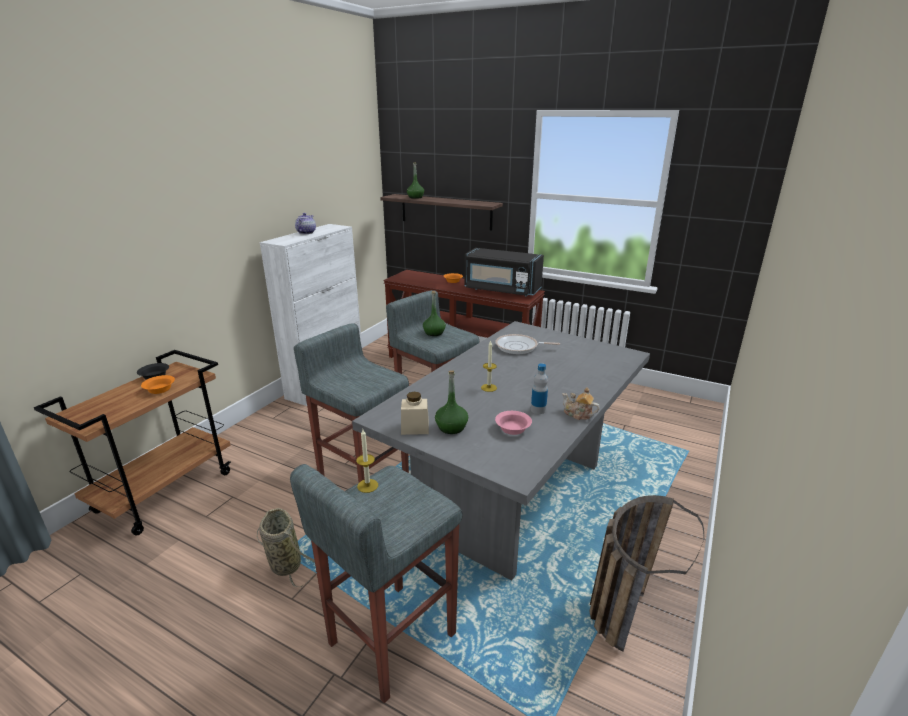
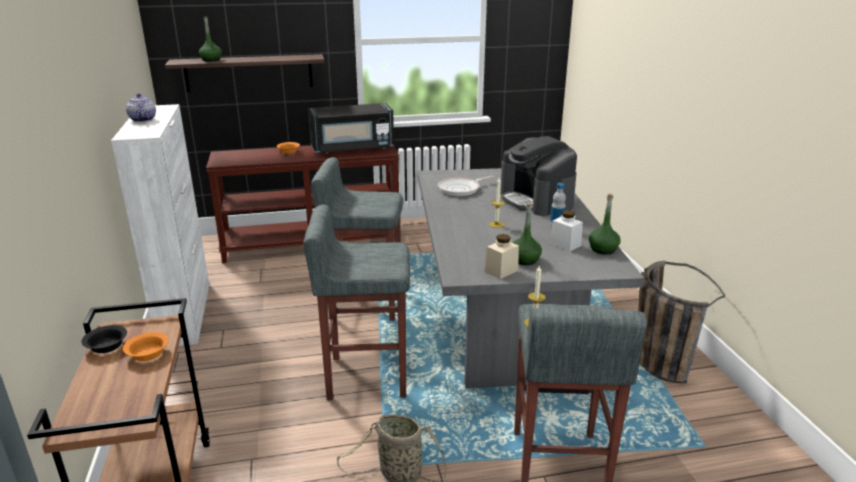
camera: 40 degrees left, 0 degrees up
green bottle [423,291,446,336] -> green bottle moved to [589,194,621,254]
pink bowl [495,411,532,435] -> white jar [549,210,583,252]
teapot [562,387,600,420] -> none
none -> coffee machine [500,136,577,216]

